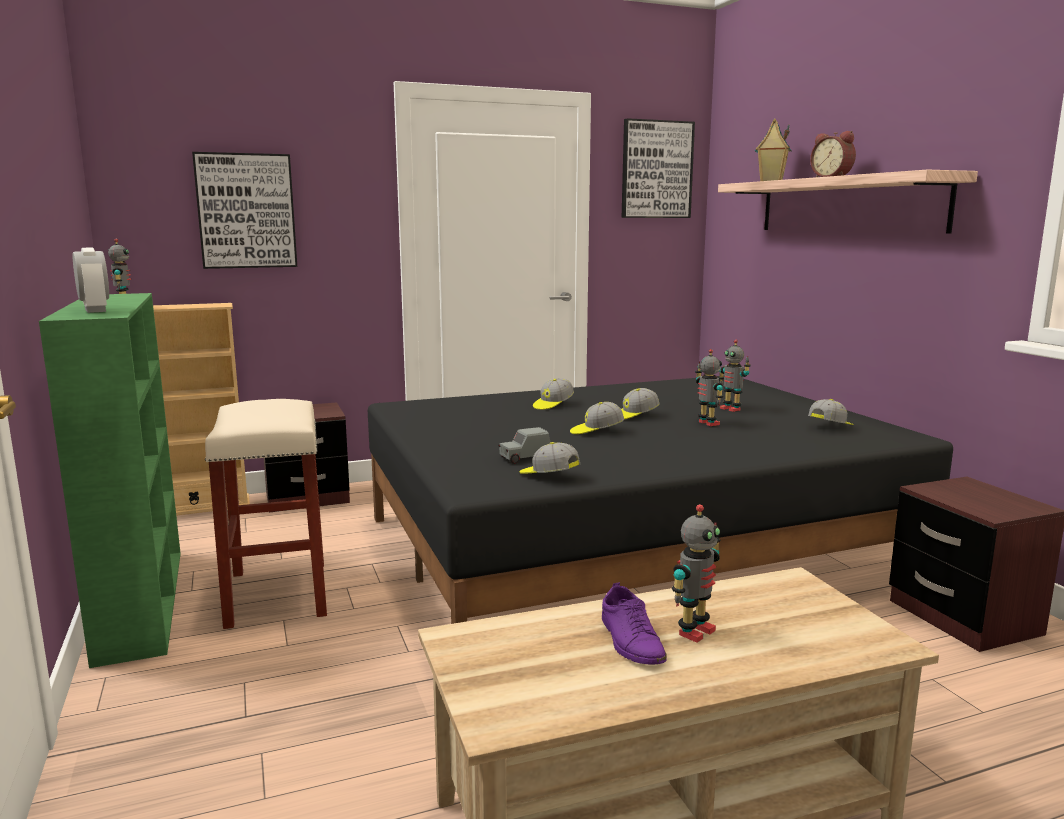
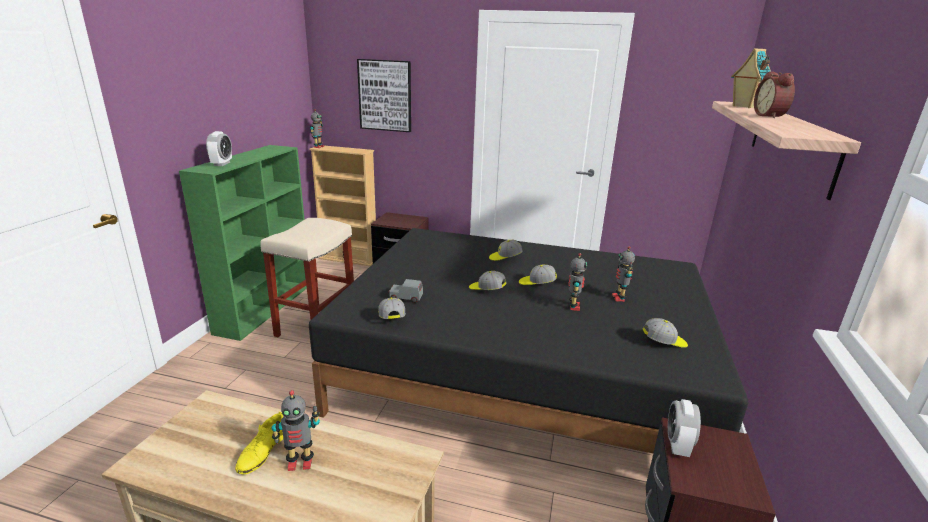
camera: 35 degrees right, 10 degrees up
purple shoe [602,582,667,664] -> yellow shoe [235,412,283,474]
picture [622,118,695,218] -> none
none -> alarm clock [668,399,701,457]

